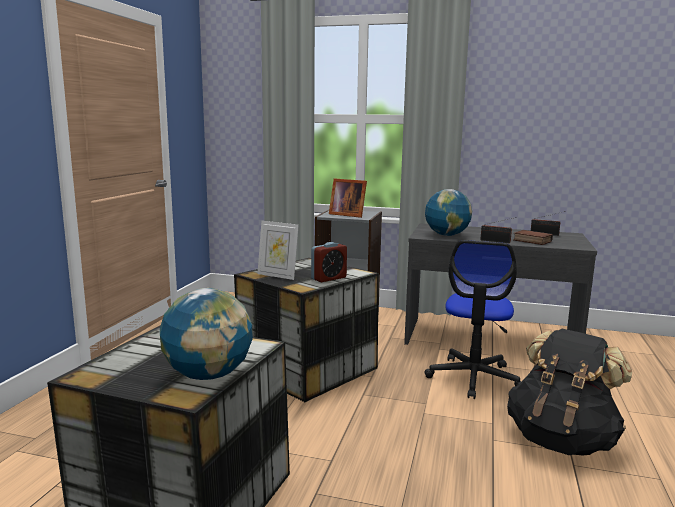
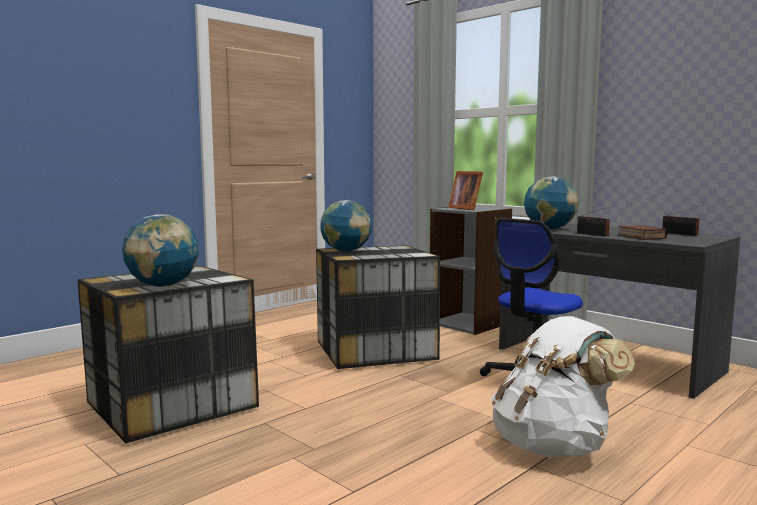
camera: 30 degrees right, 5 degrees down
picture frame [257,221,299,280] -> globe [320,200,372,252]
alarm clock [311,242,347,282] -> none
black backpack [507,329,632,455] -> white backpack [491,316,635,457]

